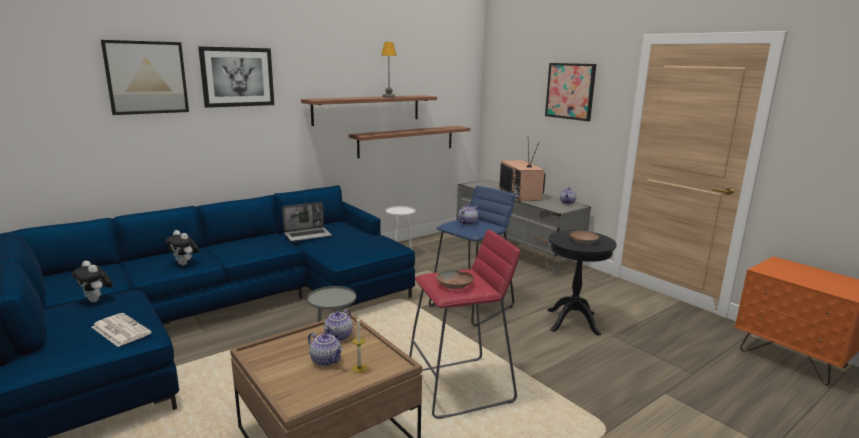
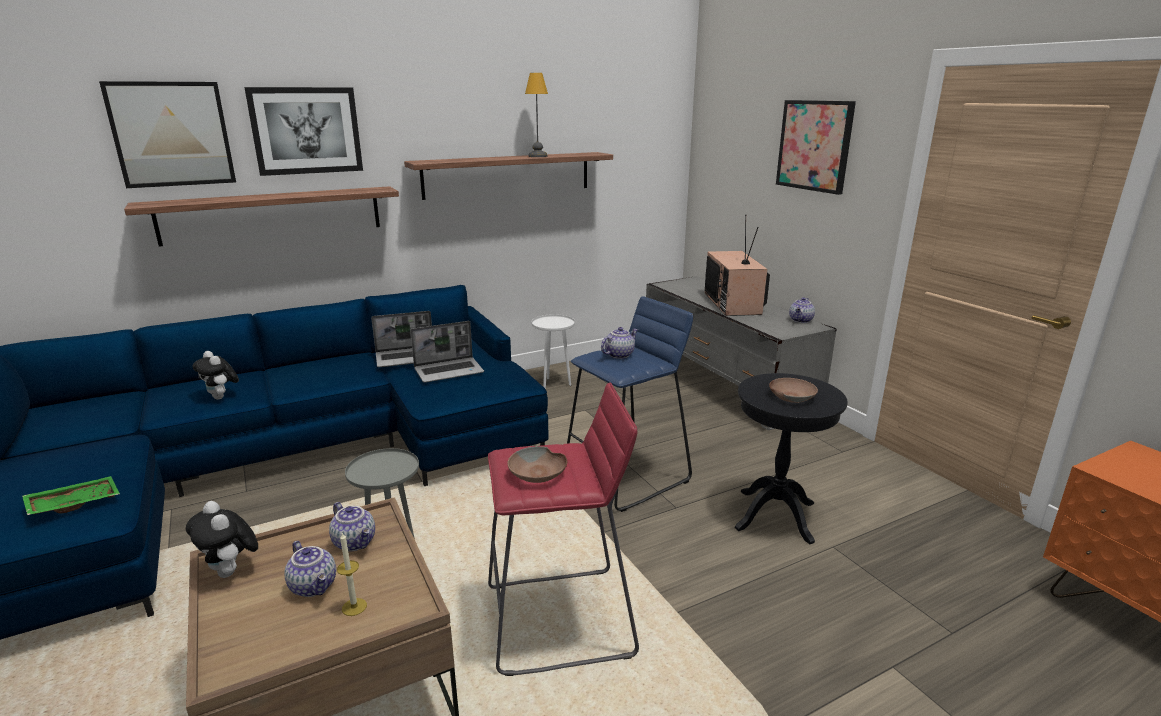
camera: 10 degrees right, 5 degrees up
plush toy [72,261,113,302] -> plush toy moved to [186,501,258,578]
newspaper [92,313,152,347] -> green tray [22,476,120,515]
teapot [324,308,353,341] -> teapot turned 75 degrees counterclockwise [329,502,375,551]
shelf [349,126,470,158] -> shelf moved to [124,186,399,247]
none -> laptop [410,321,484,383]

